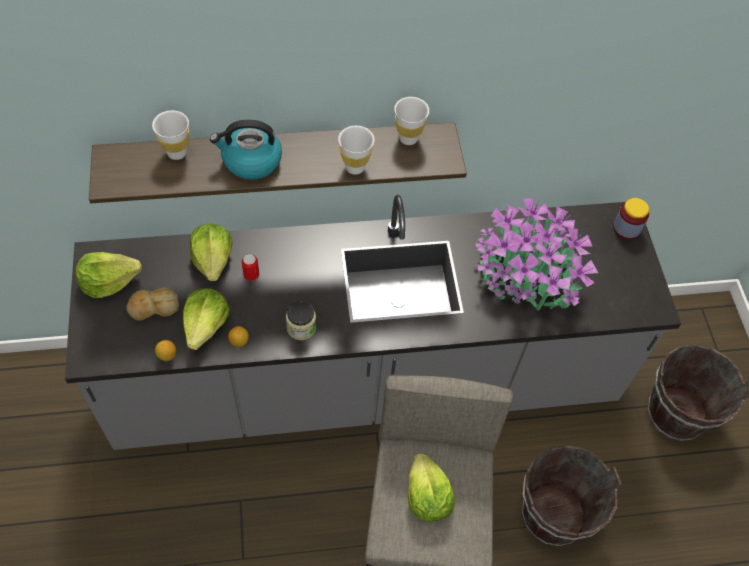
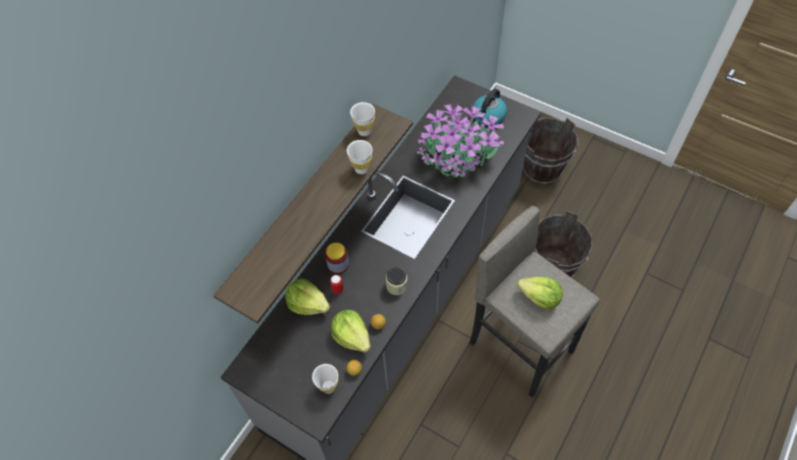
camera: 45 degrees left, 0 degrees up
lettuce [75,252,142,298] -> none
bread [126,288,179,321] -> none
white cup [152,110,189,160] -> white cup moved to [312,364,338,394]
kettle [210,119,282,180] -> kettle moved to [473,89,507,126]
jar [613,198,649,240] -> jar moved to [325,243,349,274]

